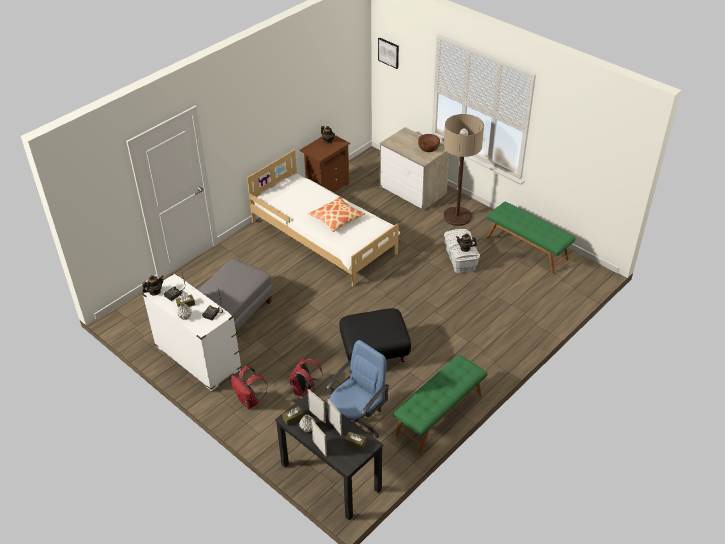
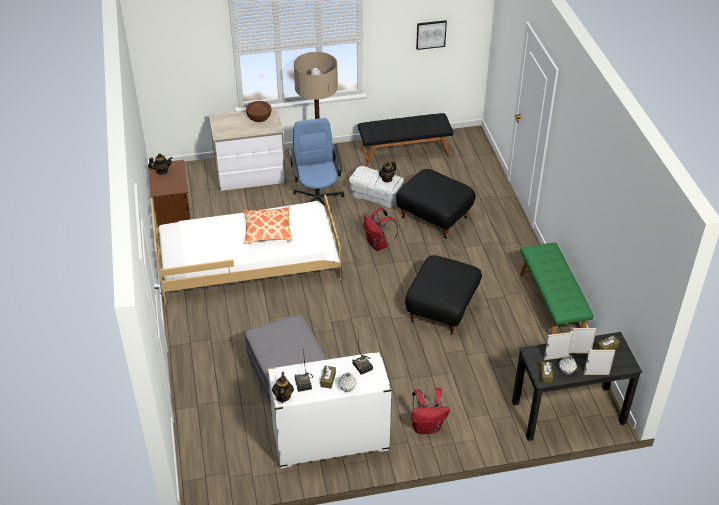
camera: 55 degrees left, 0 degrees up
red backpack [289,357,323,397] -> red backpack moved to [363,207,398,251]
blue office chair [326,340,389,438] -> blue office chair moved to [289,118,344,214]
picture [378,37,399,69] -> picture moved to [416,20,447,50]
green bench [487,201,576,274] -> black bench [358,113,454,167]
none -> black ottoman [396,169,475,239]

